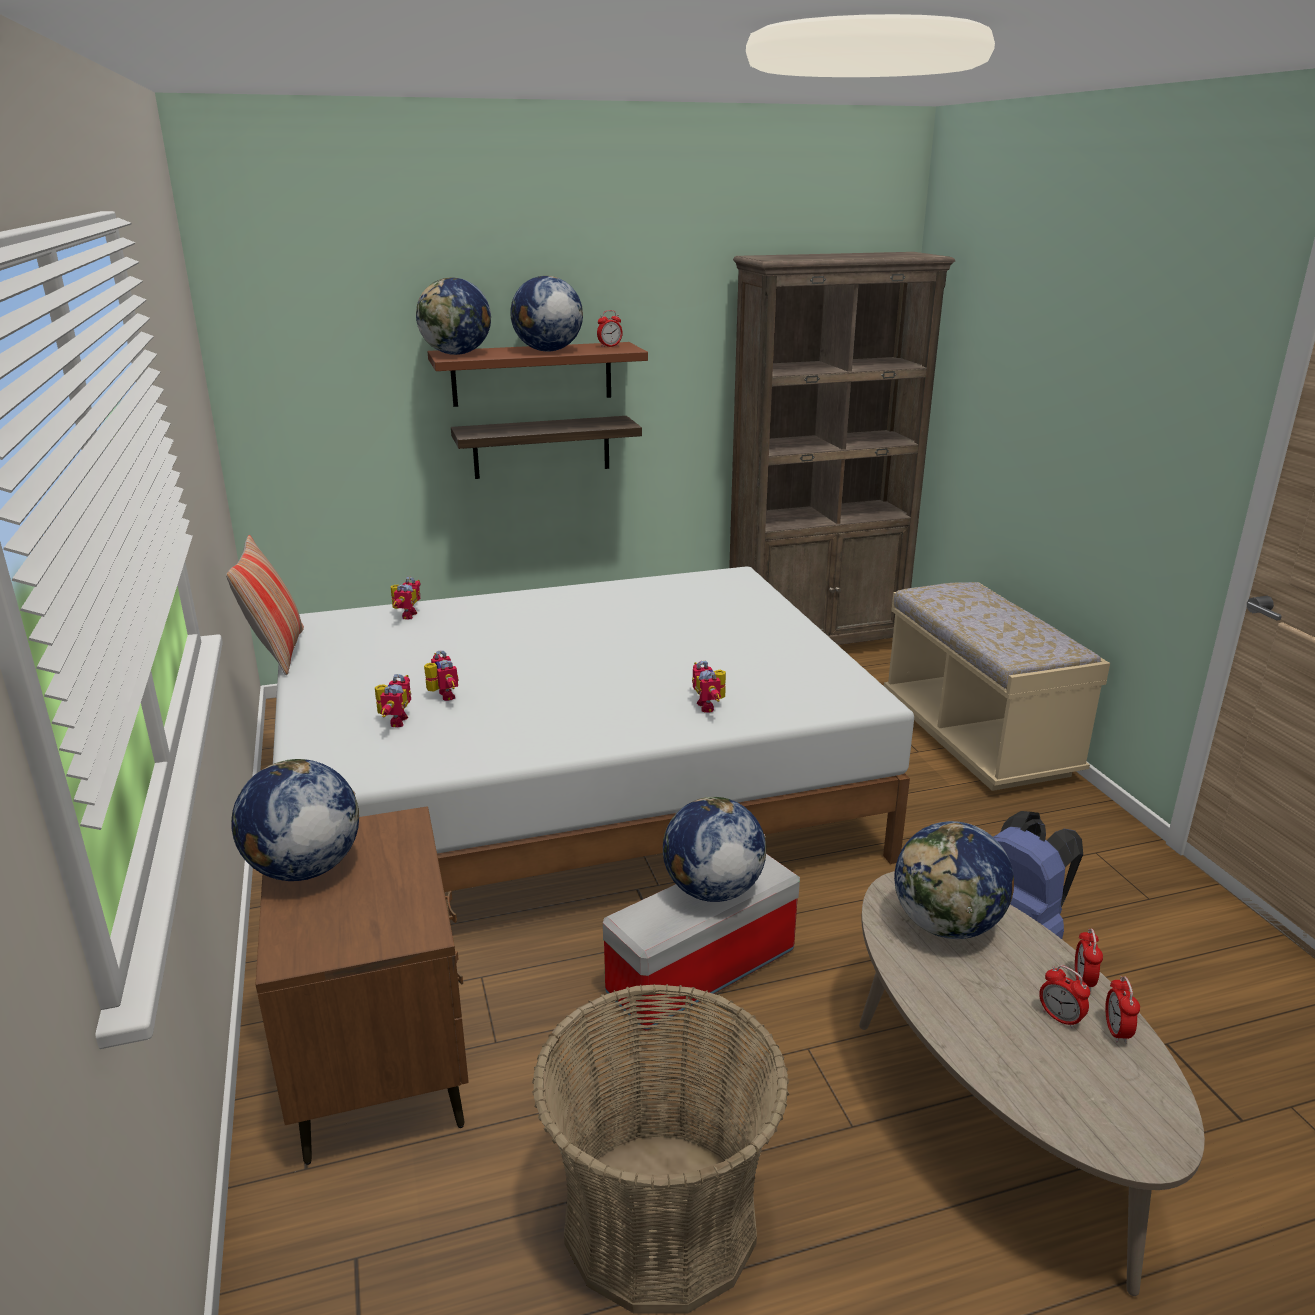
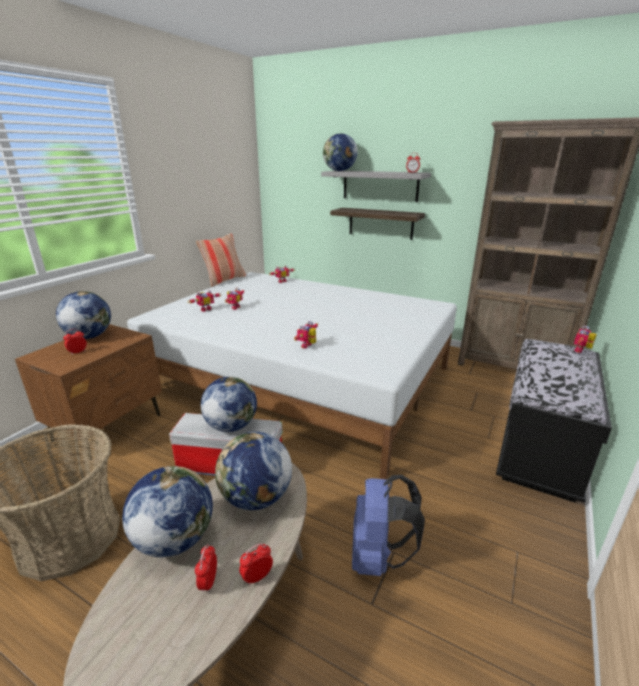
camera: 45 degrees right, 0 degrees up
brown shelf [427,342,648,407] -> grey shelf [321,171,431,202]
globe [510,276,583,351] -> globe moved to [122,466,213,557]
beige bench [884,582,1110,791] -> black bench [496,339,612,503]
alarm clock [1105,976,1140,1043] -> alarm clock moved to [63,329,87,354]
none -> toy robot [574,326,596,353]

